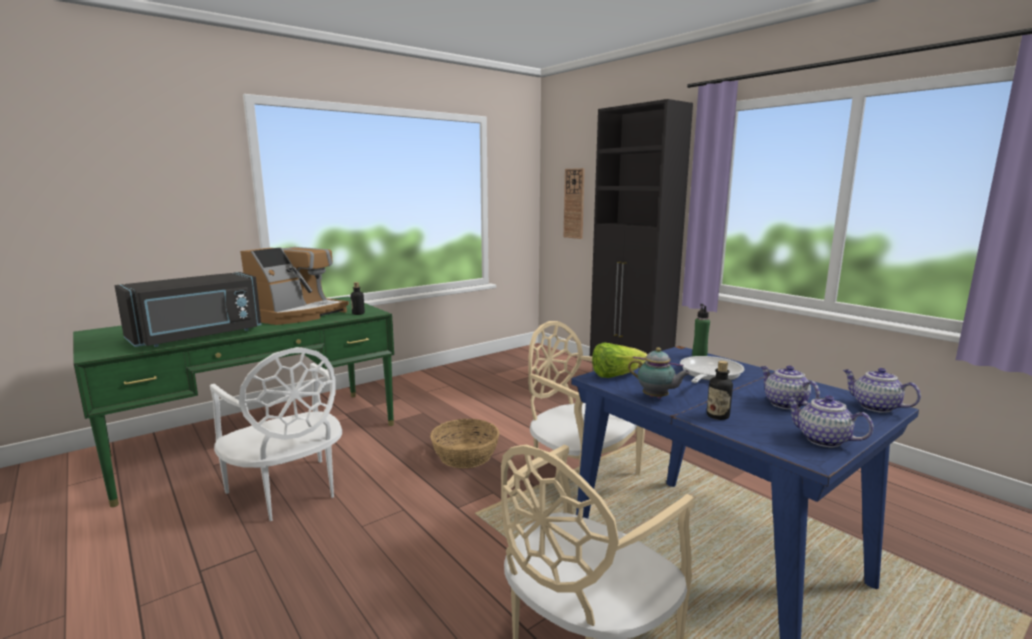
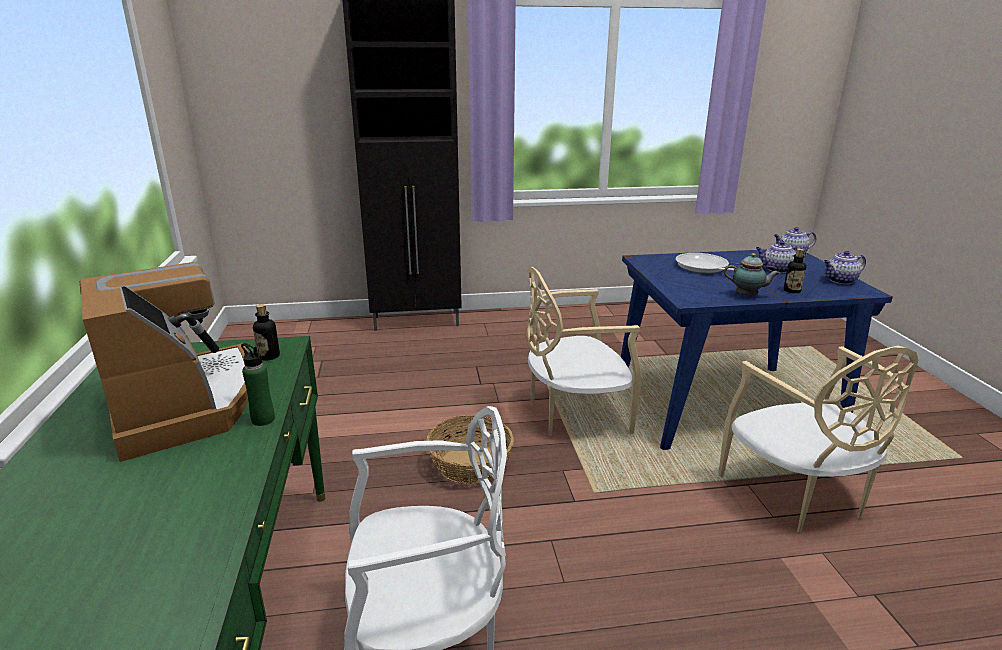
camera: 60 degrees left, 10 degrees up
black microwave [115,272,262,347] -> none
wall clock [564,168,585,239] -> none
lettuce [592,342,648,378] -> none
teapot [628,347,691,399] -> teapot turned 45 degrees clockwise [724,253,780,296]
green bottle [692,304,710,356] -> green bottle moved to [241,343,275,426]

